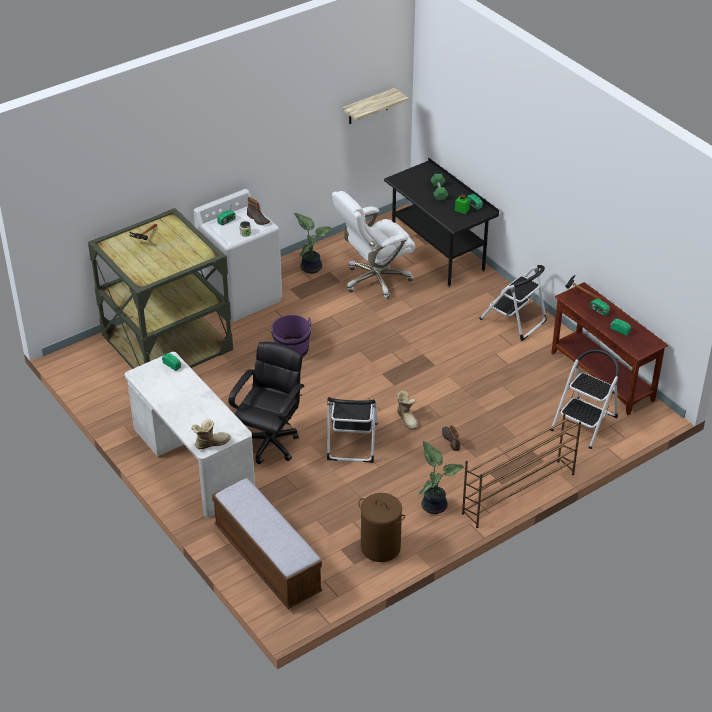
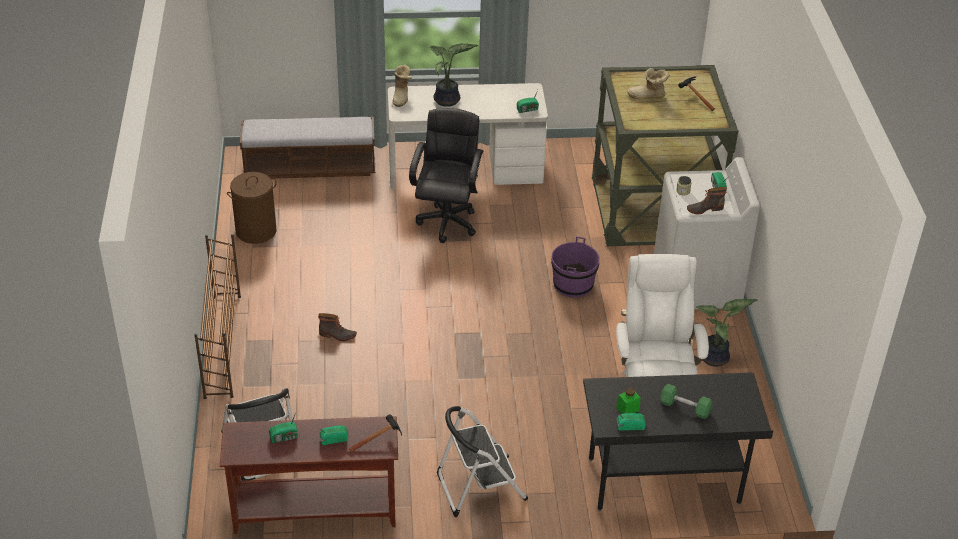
camera: 120 degrees right, 0 degrees up
black office chair [228,342,304,464] -> black office chair turned 135 degrees counterclockwise [409,108,483,243]
step ladder [327,397,378,463] -> none
shelf [342,88,409,124] -> none
boot [397,390,418,430] -> boot moved to [627,68,670,99]
potted plant [419,441,464,514] -> potted plant moved to [429,43,479,107]

